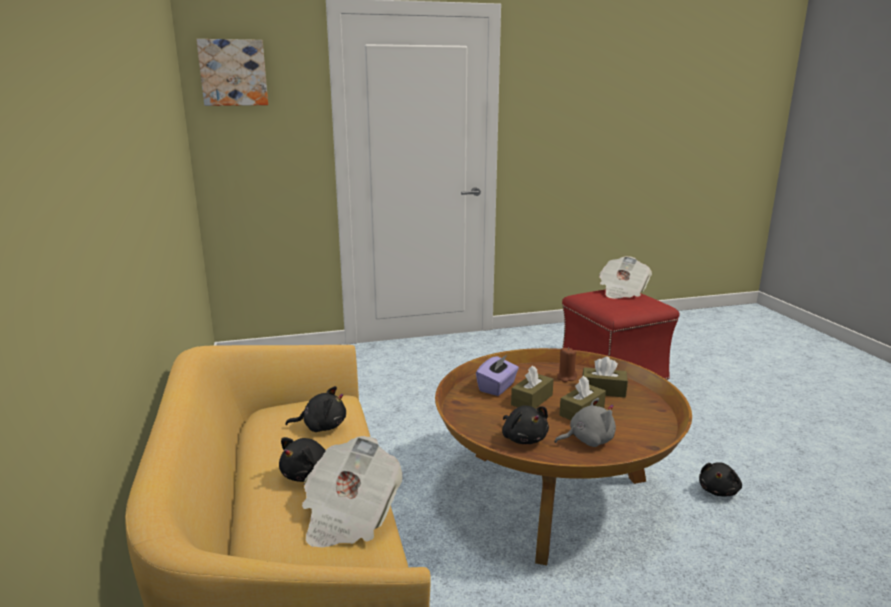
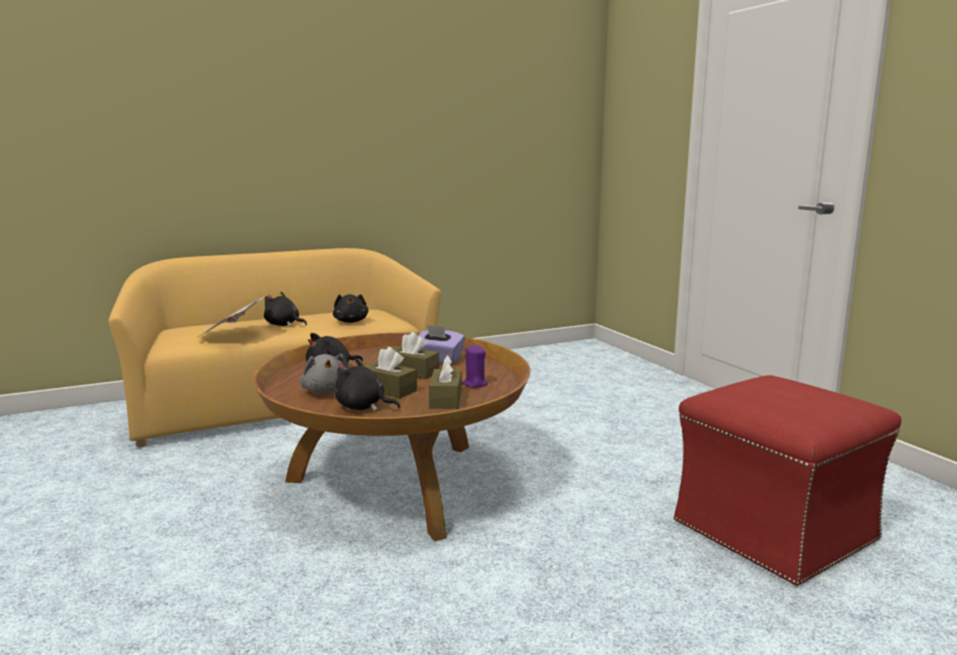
camera: 80 degrees right, 5 degrees down
picture [196,39,268,106] -> none
brown candle [557,347,577,382] -> purple candle [462,345,488,388]
newspaper [599,256,652,299] -> none
black plush toy [699,462,742,497] -> black plush toy moved to [334,358,401,411]

